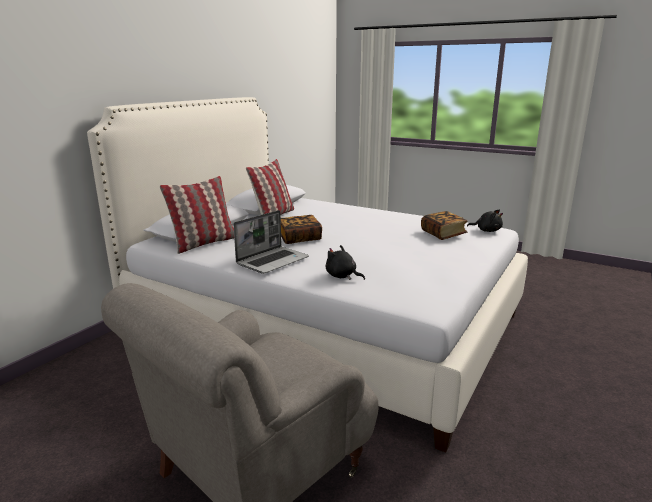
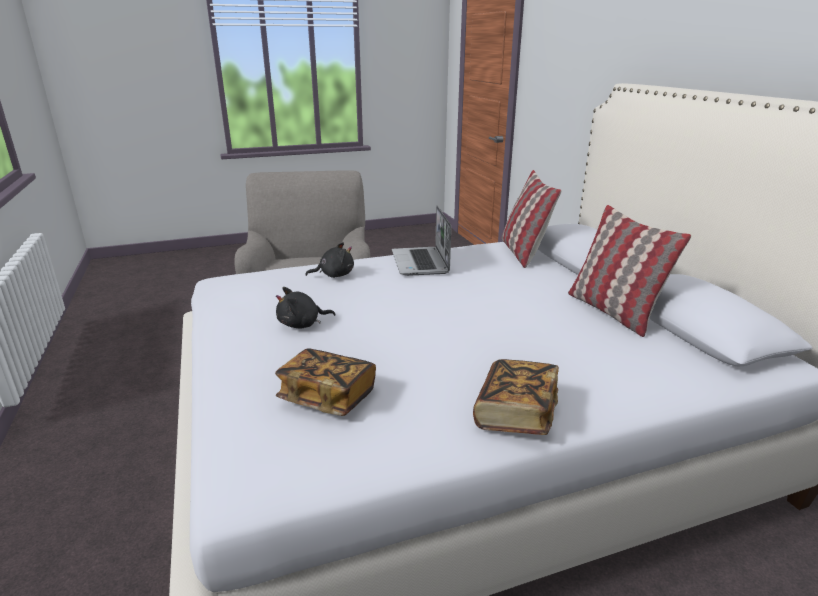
camera: 130 degrees right, 5 degrees up
book [281,215,322,244] -> book moved to [473,359,559,435]
black plush toy [467,210,503,232] -> black plush toy moved to [276,287,336,328]

